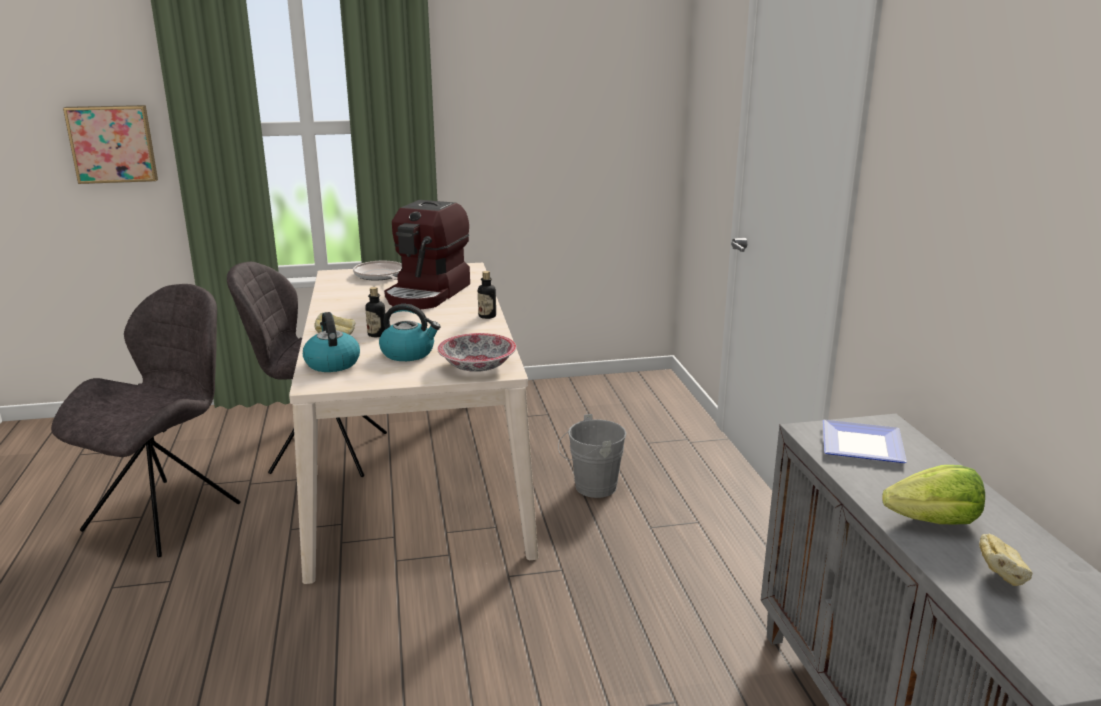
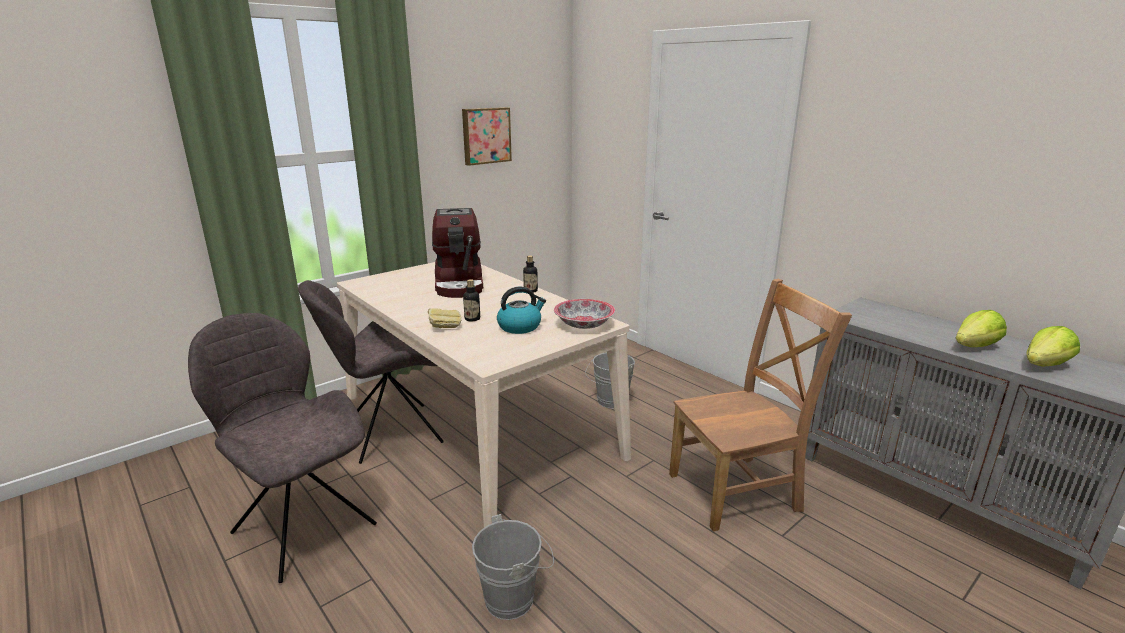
camera: 30 degrees left, 0 degrees up
grey chair [51,284,241,557] -> grey chair turned 45 degrees counterclockwise [188,313,377,583]
picture [63,105,158,184] -> picture moved to [462,107,512,166]
kettle [303,312,360,372] -> none
frying pan [353,261,402,280] -> none
plate [823,420,907,463] -> none
bread [979,534,1032,586] -> lettuce [1026,326,1080,367]
none -> grey bucket [472,514,554,620]
none -> brown chair [669,279,852,532]

